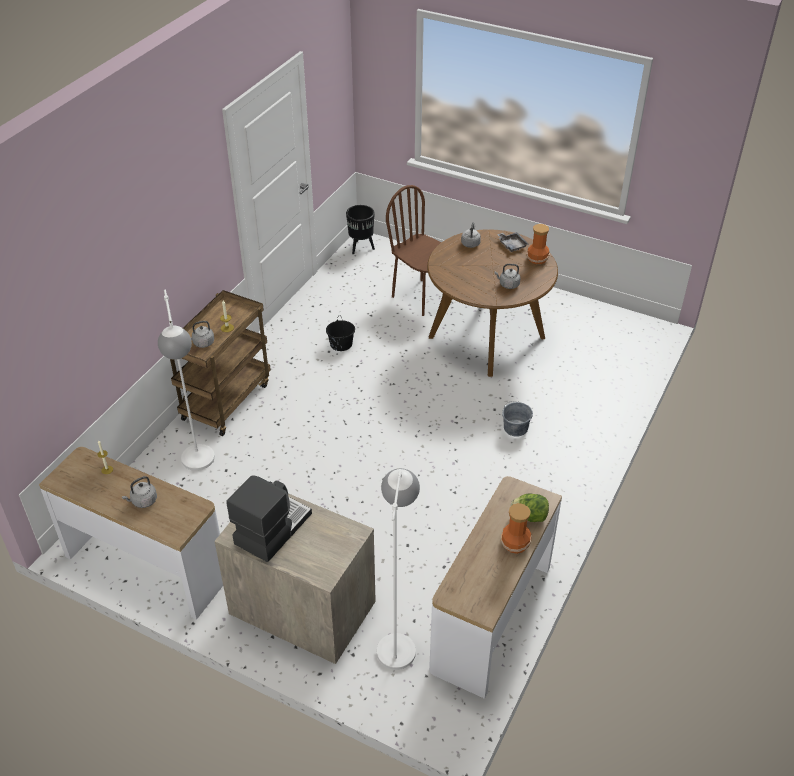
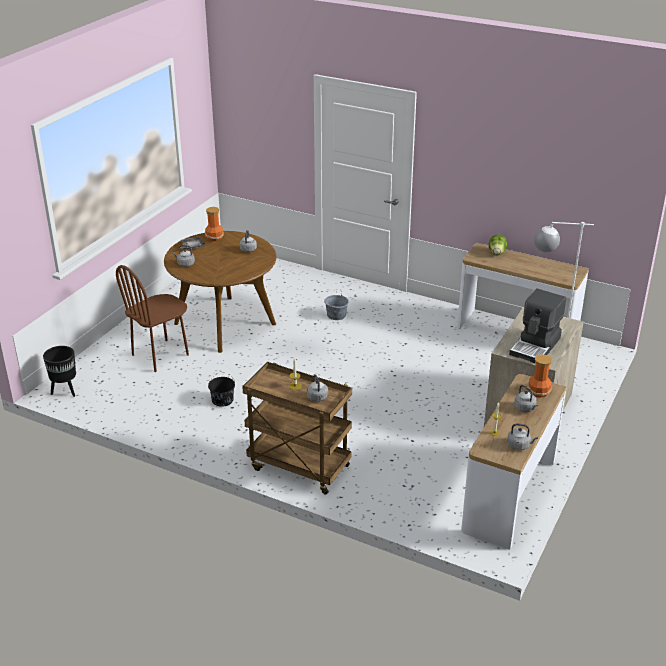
camera: 90 degrees left, 10 degrees down
white floor lamp [158,289,215,471] -> none
coffee machine [226,475,312,562] -> coffee machine turned 90 degrees counterclockwise [509,288,566,364]
vase [501,503,531,554] -> vase moved to [527,354,552,397]
none -> grey kettle [507,423,538,450]

